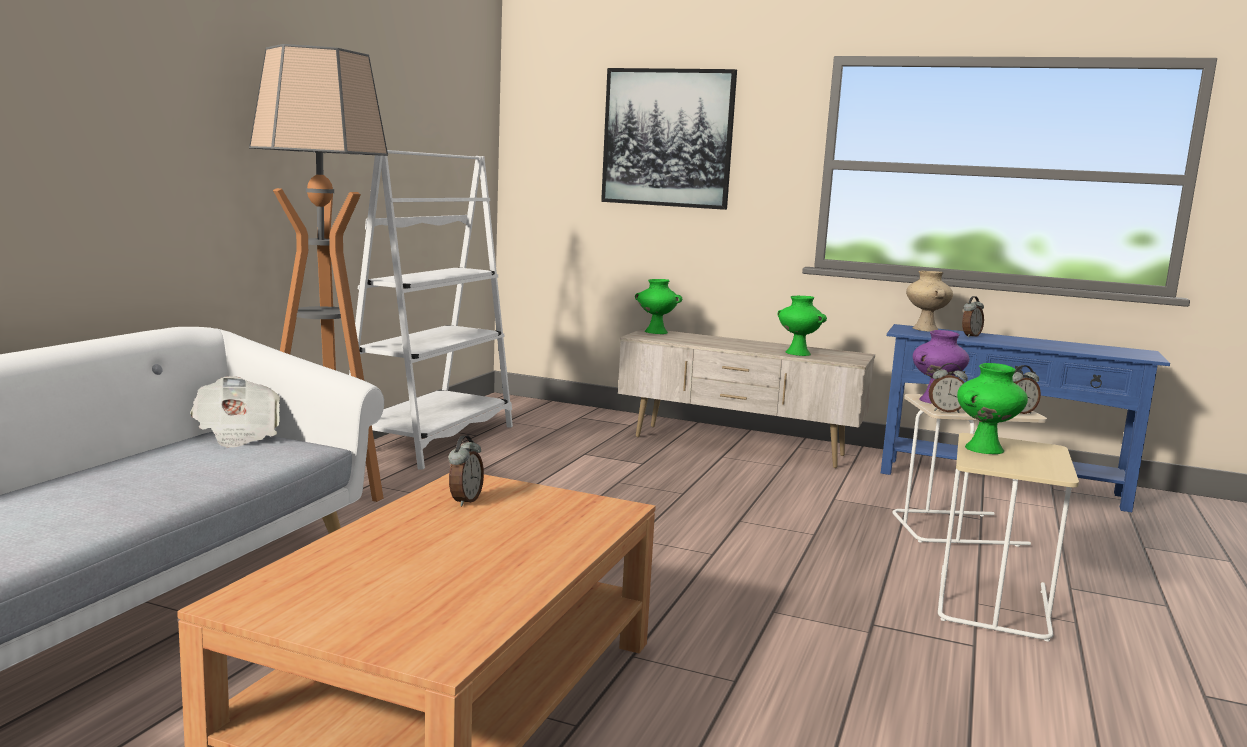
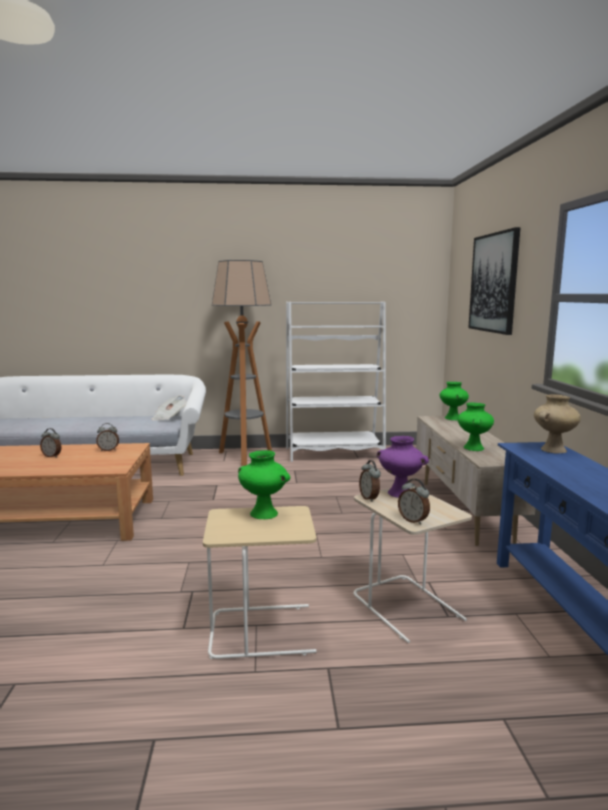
camera: 65 degrees right, 0 degrees up
alarm clock [962,296,984,337] -> alarm clock moved to [40,428,62,458]

